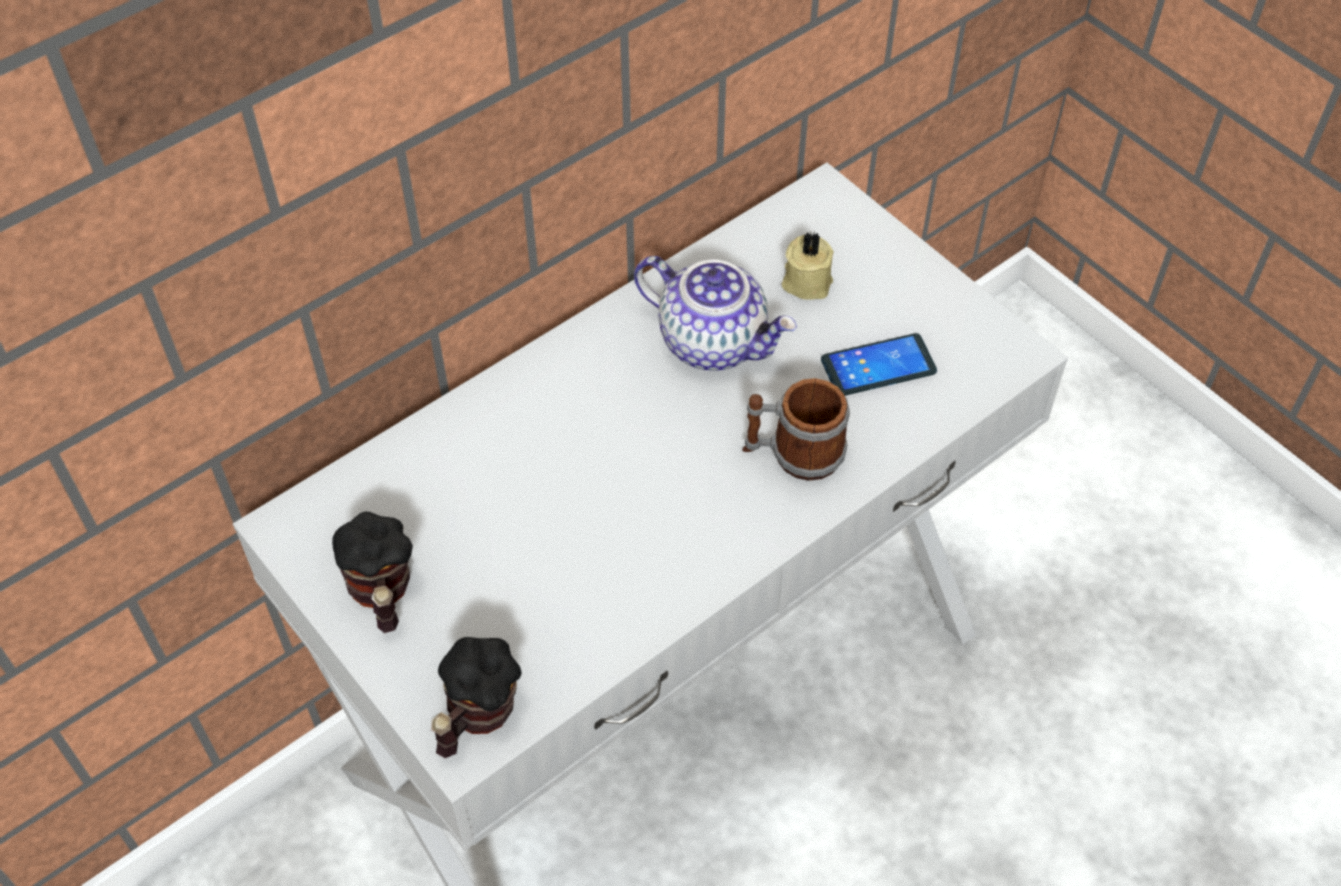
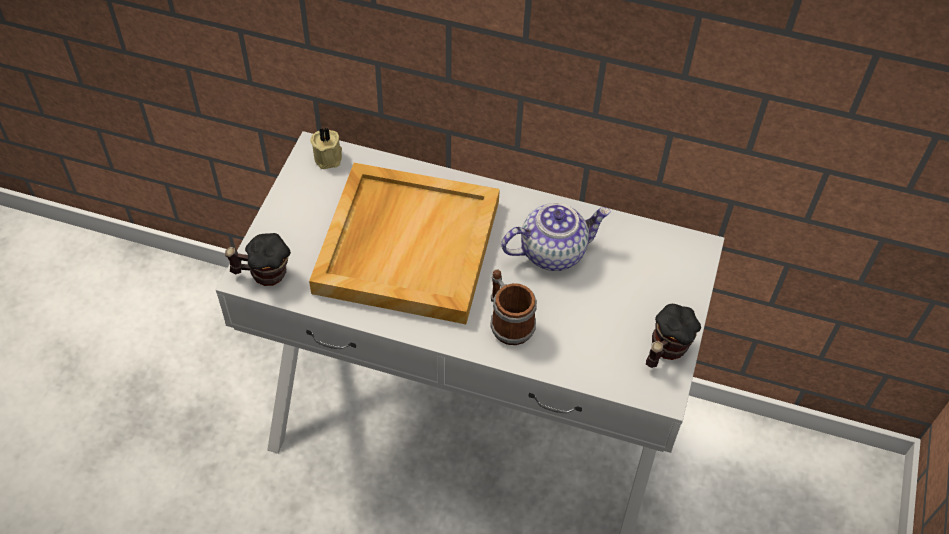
camera: 55 degrees right, 0 degrees up
mug [332,512,413,633] -> mug moved to [646,304,701,368]
teapot [634,256,797,371] -> teapot turned 105 degrees counterclockwise [501,203,611,271]
beige candle [782,232,834,300] -> beige candle moved to [310,127,342,169]
phone [821,333,937,396] -> none
none -> beige tray [309,163,500,324]

